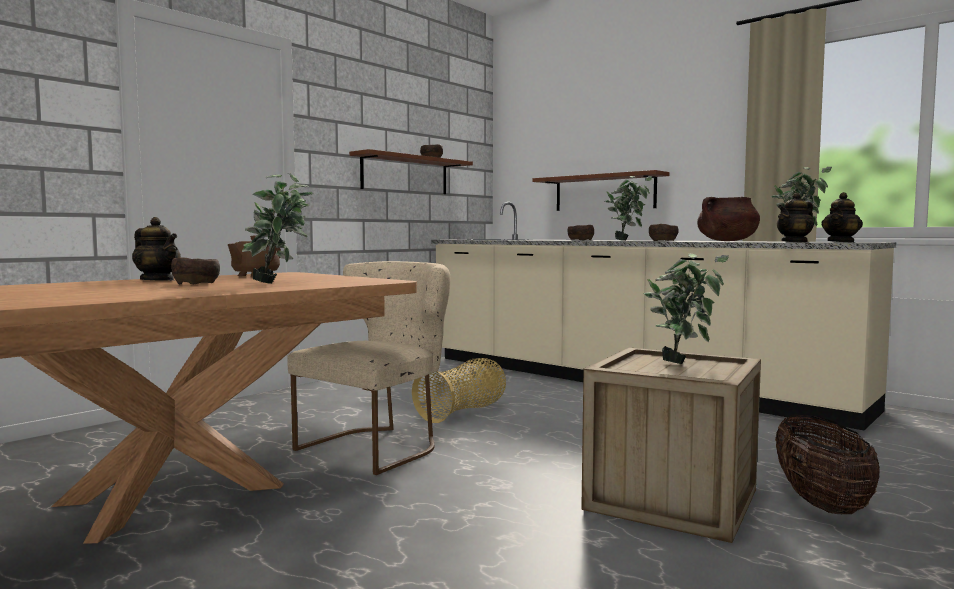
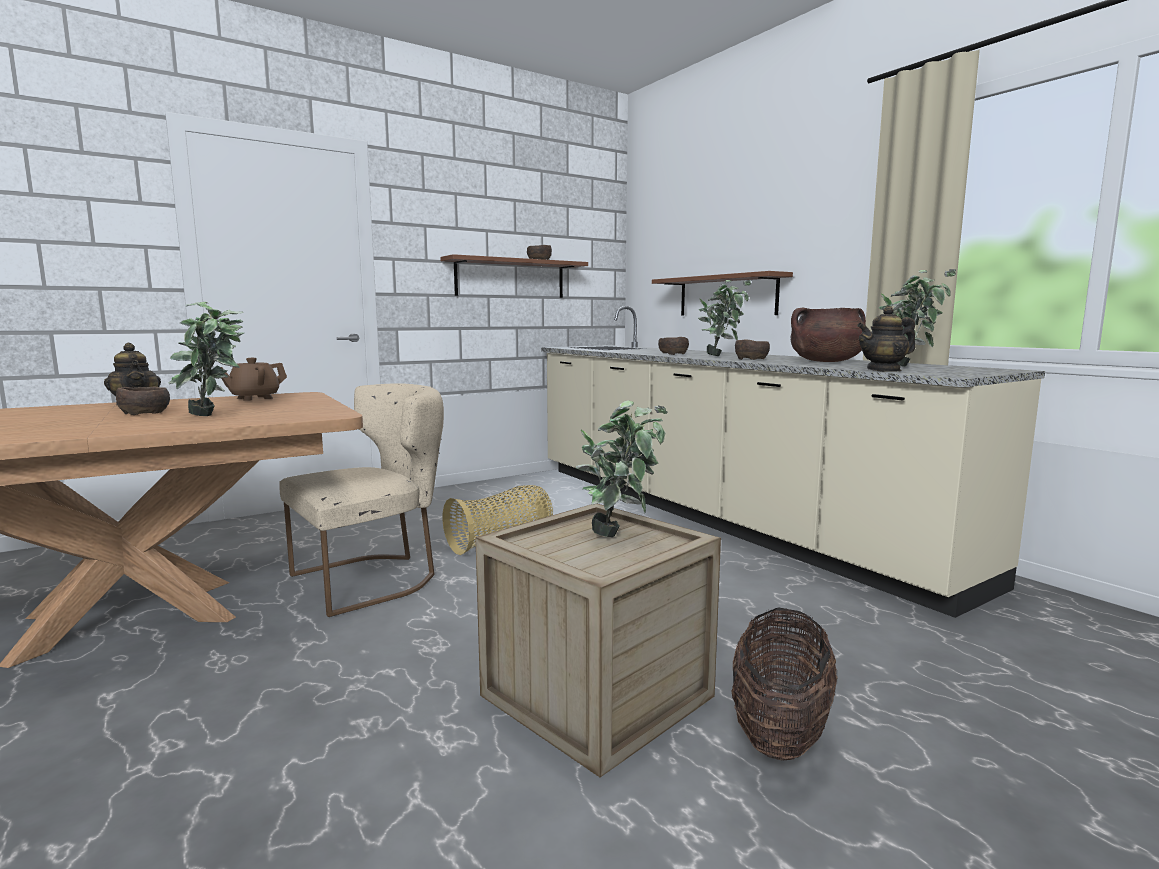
camera: 15 degrees right, 5 degrees up
teapot [821,192,863,242] -> none

